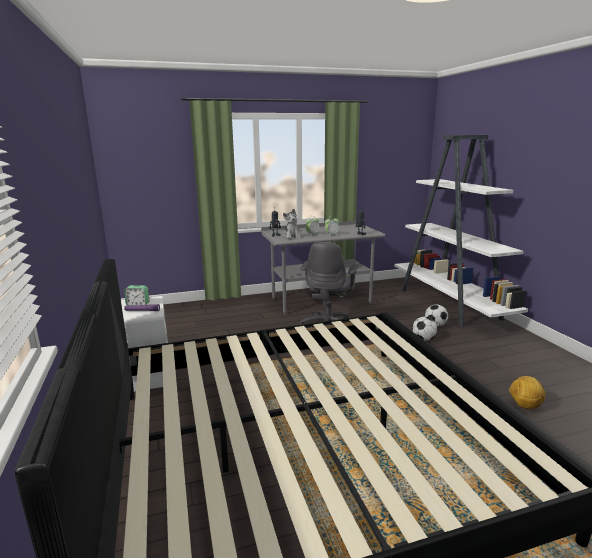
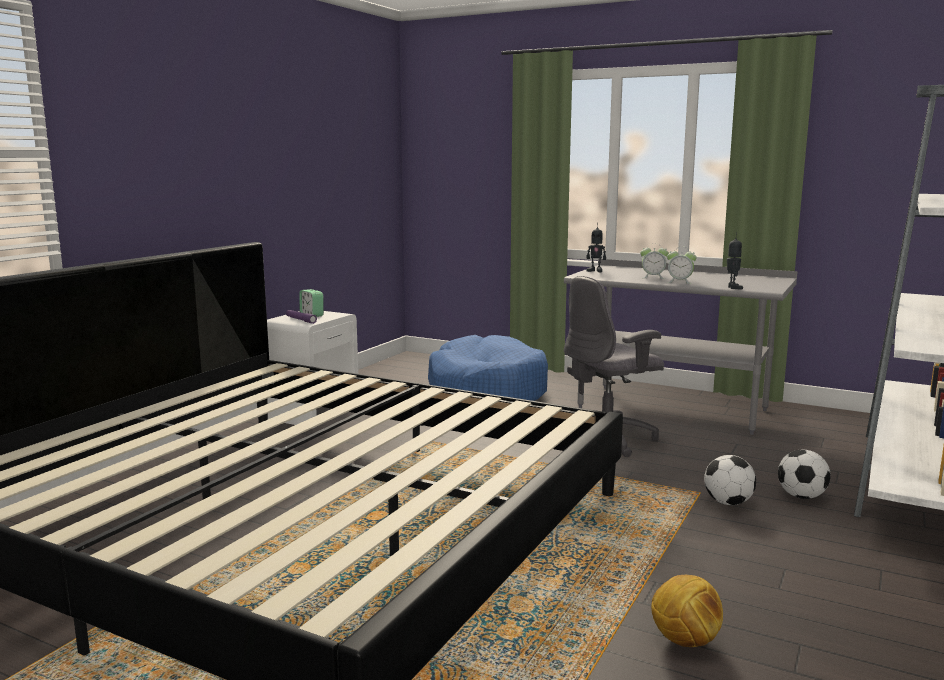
camera: 45 degrees right, 5 degrees down
plush toy [283,209,300,239] -> none
none -> blue dog bed [428,335,548,401]

